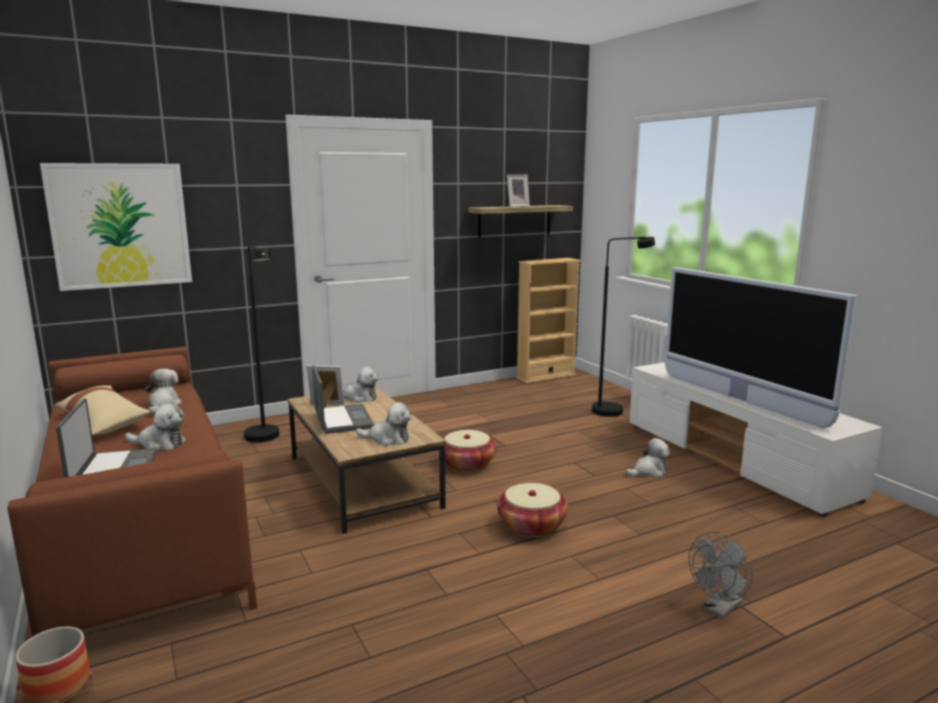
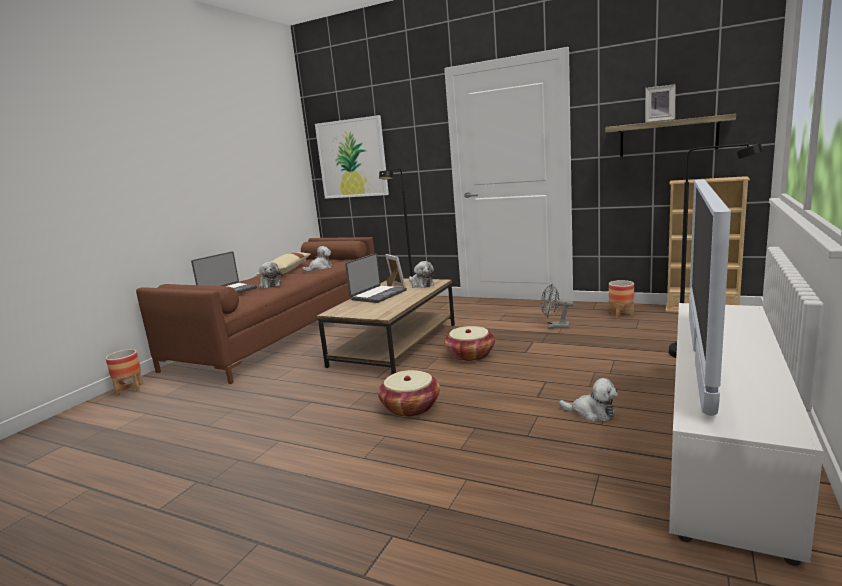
camera: 55 degrees right, 0 degrees up
plush toy [356,402,412,446] -> none
grey fan [688,532,753,618] -> grey fan moved to [541,284,574,329]
none -> planter [609,280,634,318]

